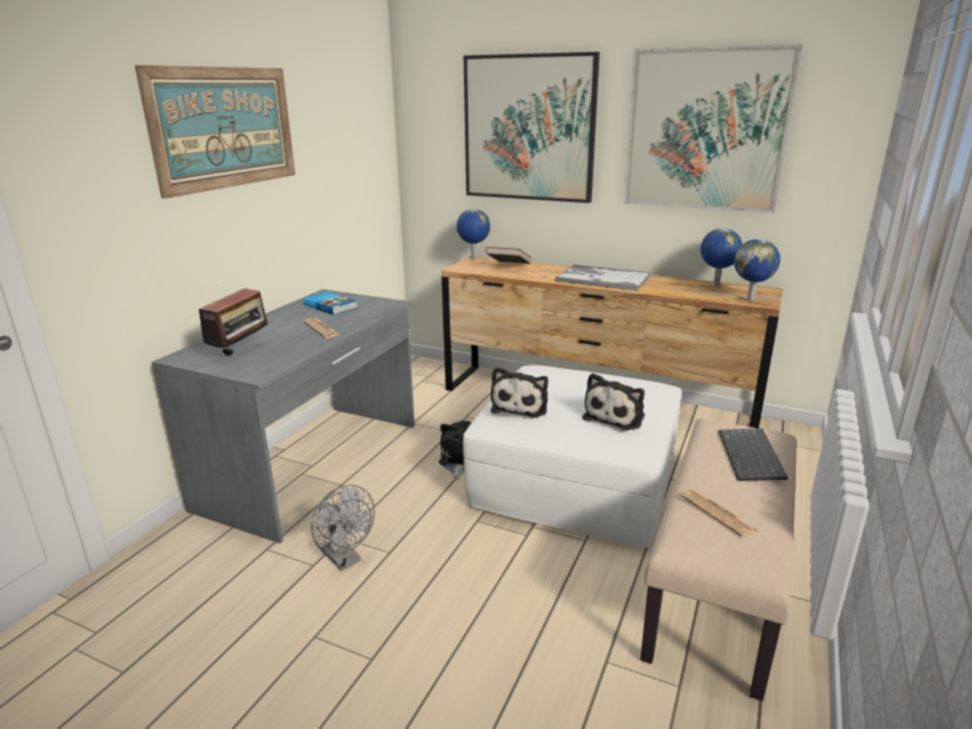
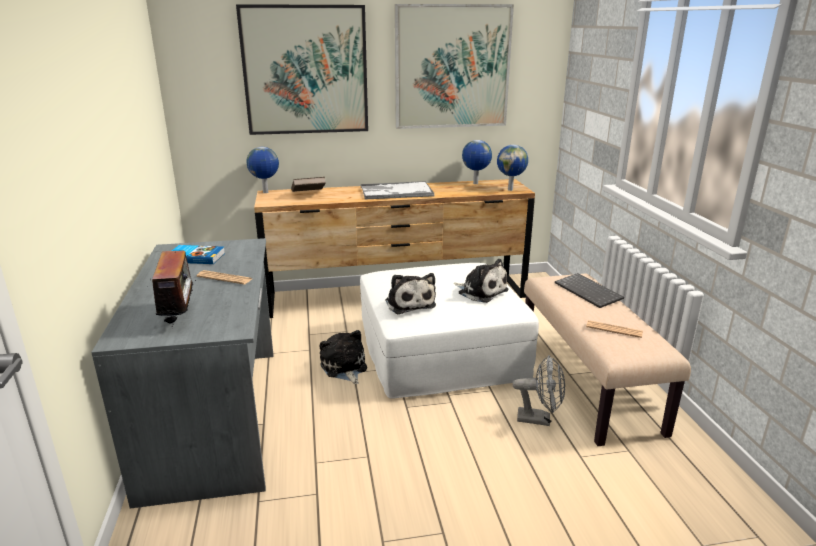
camera: 35 degrees left, 0 degrees up
picture [135,65,295,199] -> none
grey fan [311,485,375,571] -> grey fan moved to [512,355,565,426]
plush toy [583,373,645,430] -> plush toy turned 45 degrees counterclockwise [454,259,509,303]

